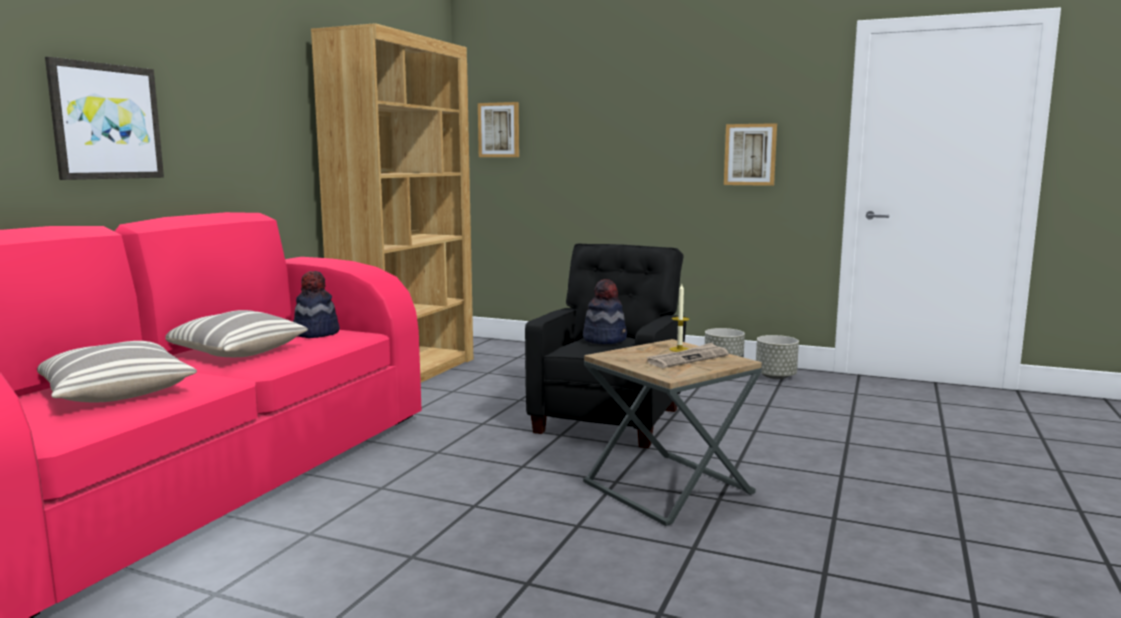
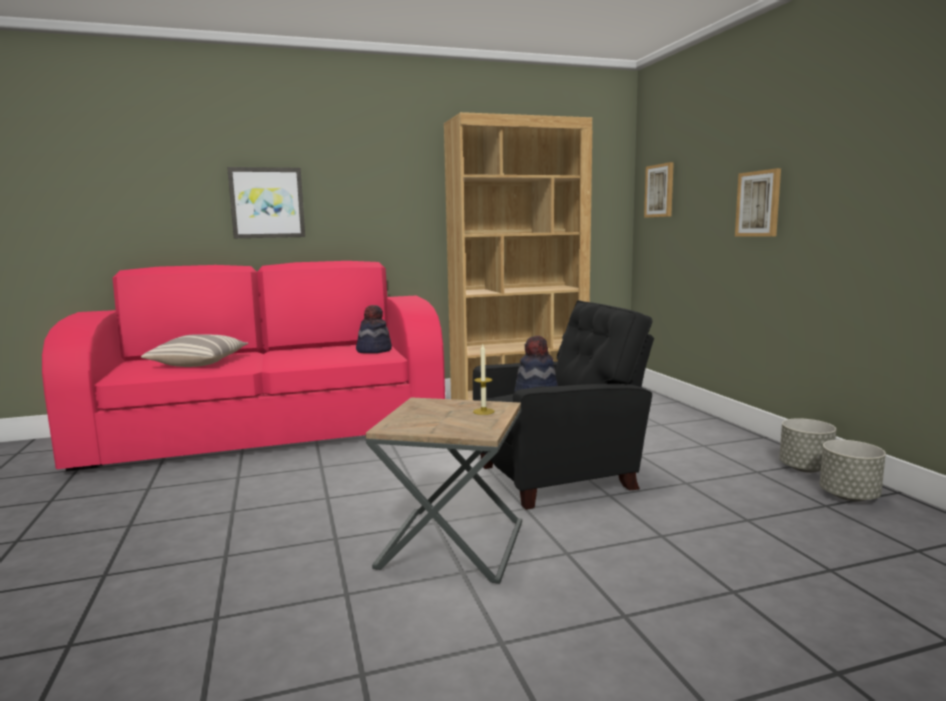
camera: 50 degrees right, 0 degrees up
pillow [165,310,308,357] -> none
newspaper [647,343,729,368] -> none
picture [724,123,777,186] -> picture moved to [735,168,781,237]

